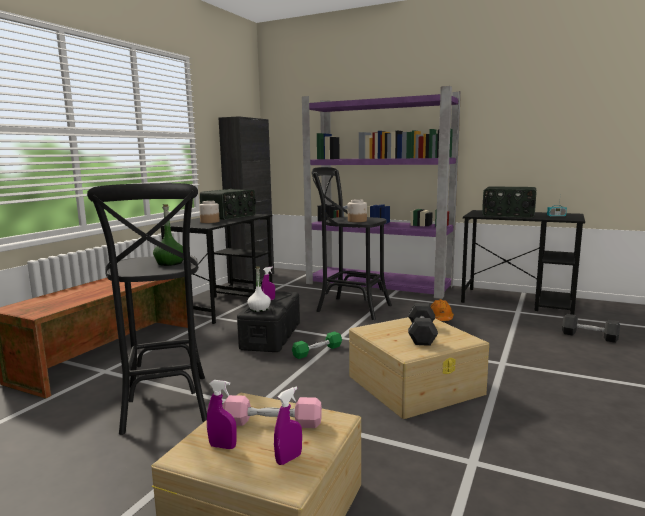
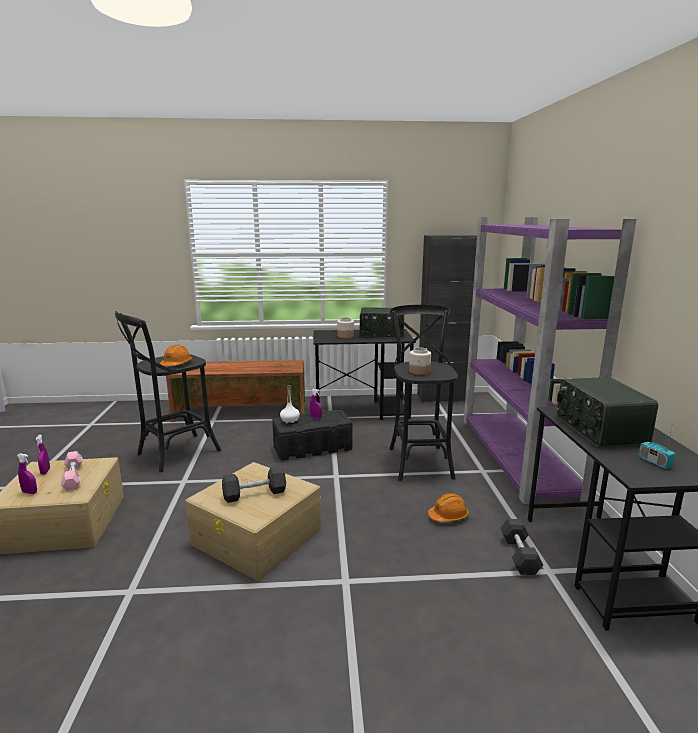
camera: 60 degrees right, 5 degrees up
green bottle [153,204,183,266] -> orange hard hat [160,344,192,366]
green dumbbell [292,332,342,359] -> none
black dumbbell [562,314,620,343] -> black dumbbell moved to [500,519,543,575]

